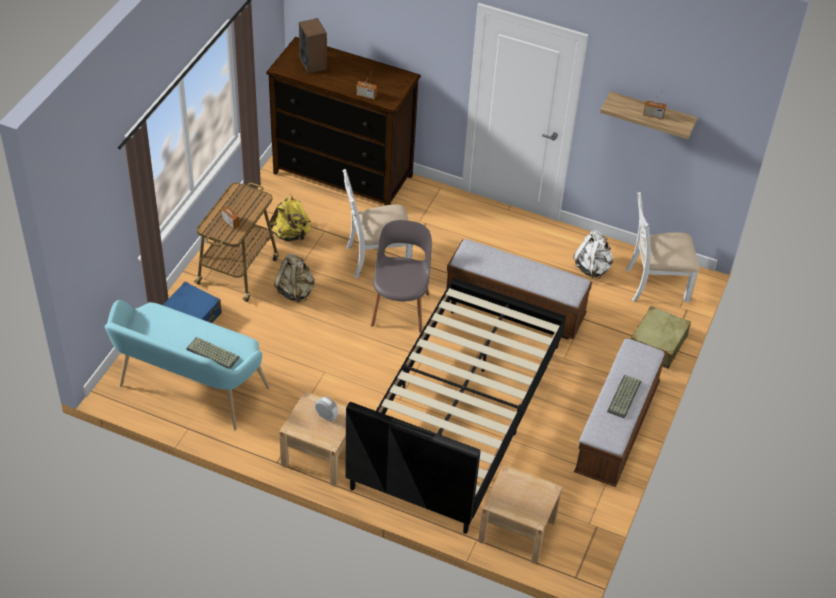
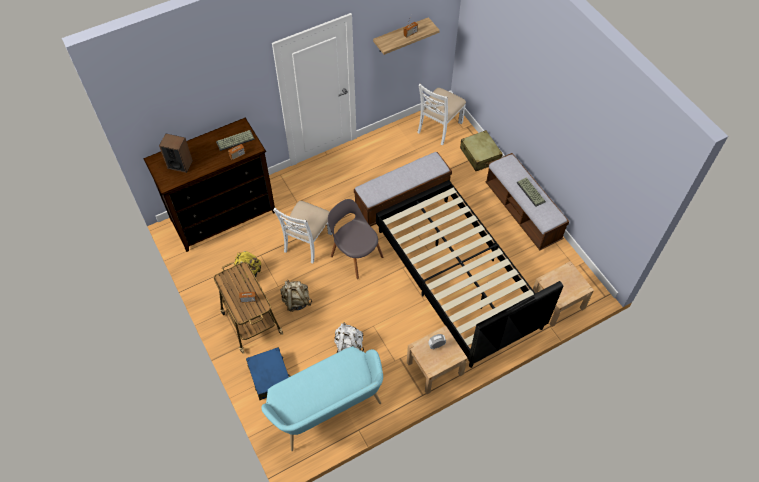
camera: 50 degrees left, 10 degrees up
keyboard [186,337,240,369] -> keyboard moved to [216,130,255,151]
white backpack [573,230,613,279] -> white backpack moved to [334,322,364,353]

